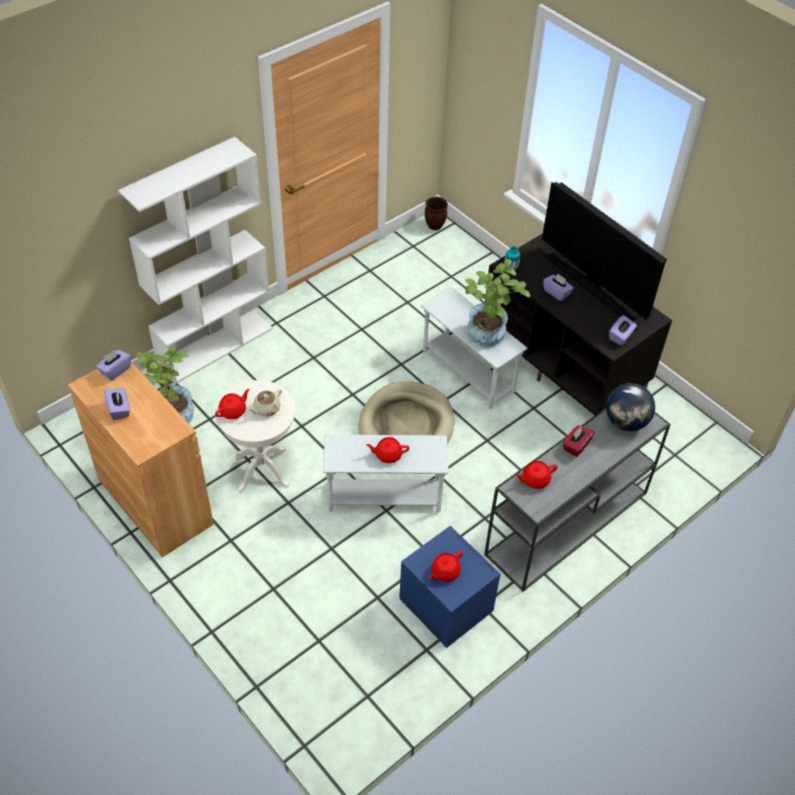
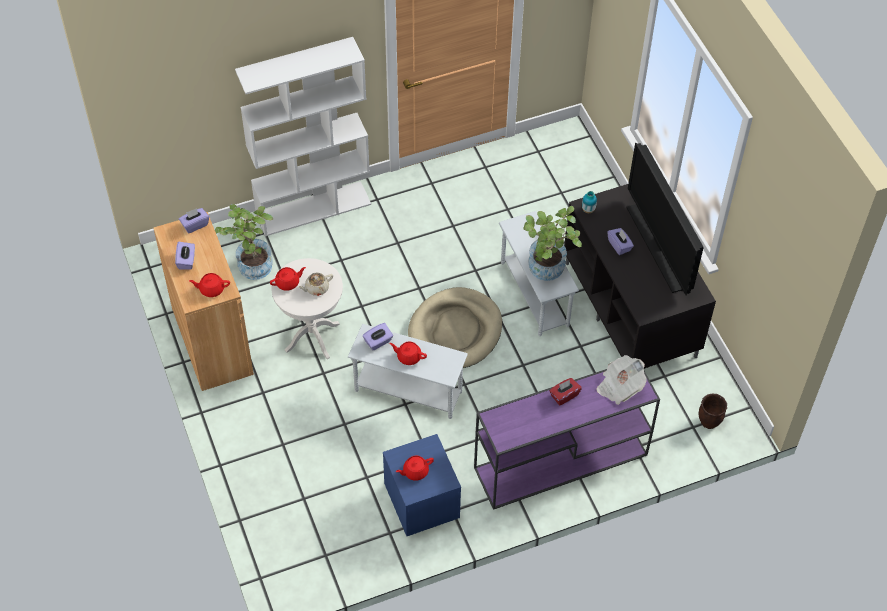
camera: 20 degrees right, 5 degrees up
brown planter [425,196,448,230] -> brown planter moved to [699,394,727,429]
grey console table [484,408,671,592] -> purple console table [474,369,660,510]
red teapot [516,461,557,489] -> red teapot moved to [189,273,230,297]
globe [606,383,655,431] -> newspaper [597,355,647,405]
purple tissue box [609,315,637,345] -> purple tissue box moved to [363,323,393,351]

